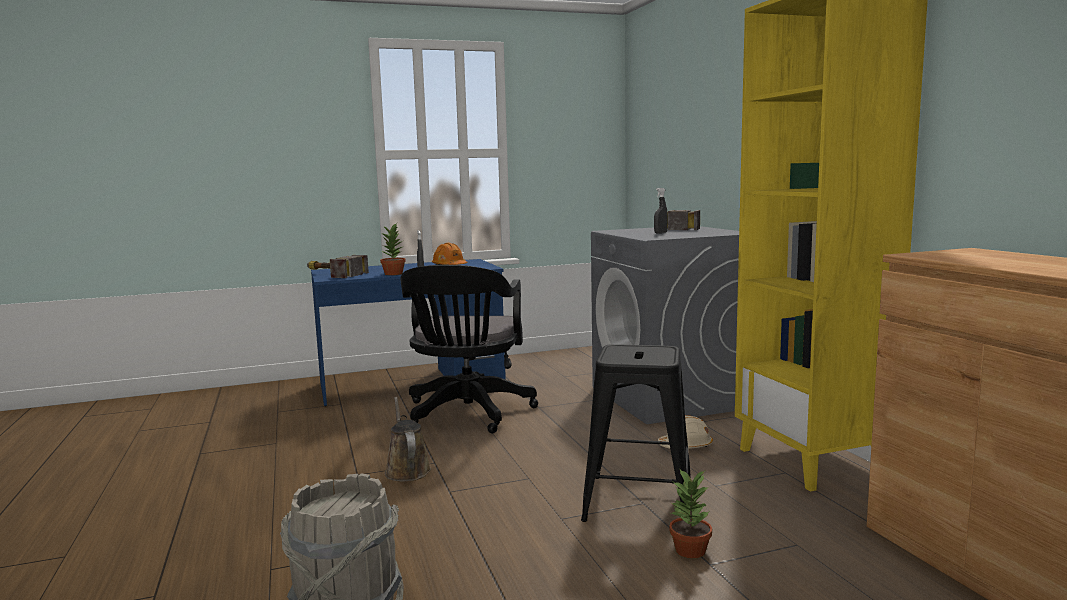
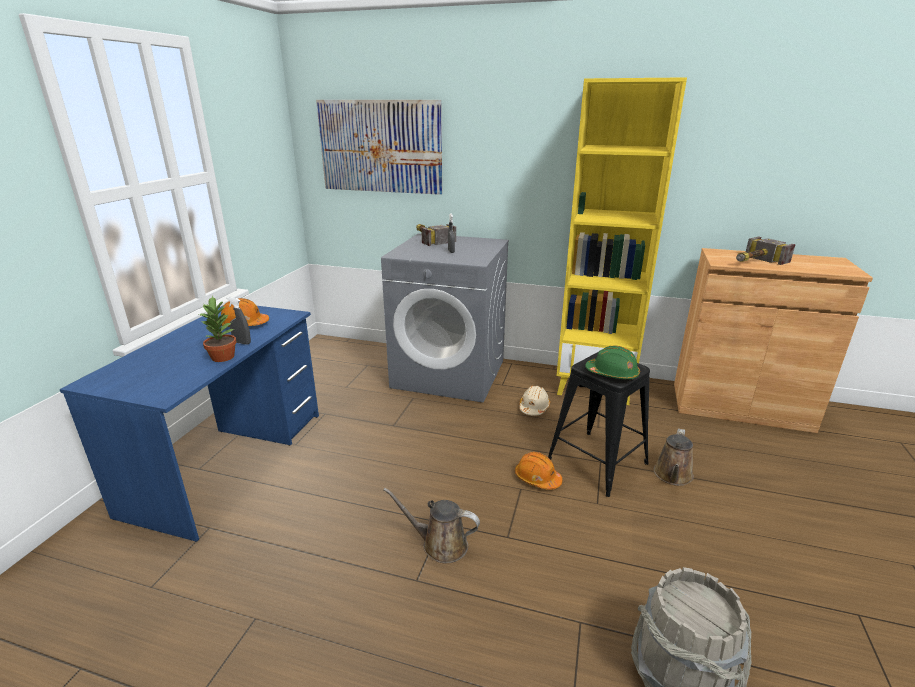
camera: 55 degrees left, 15 degrees up
hammer [307,255,369,278] -> hammer moved to [736,237,796,265]
black office chair [401,265,538,433] -> none
potted plant [669,468,712,558] -> brown watering can [654,429,694,486]
none -> picture [316,100,442,195]
none -> orange hard hat [515,452,562,490]
none -> green hard hat [585,346,640,381]

